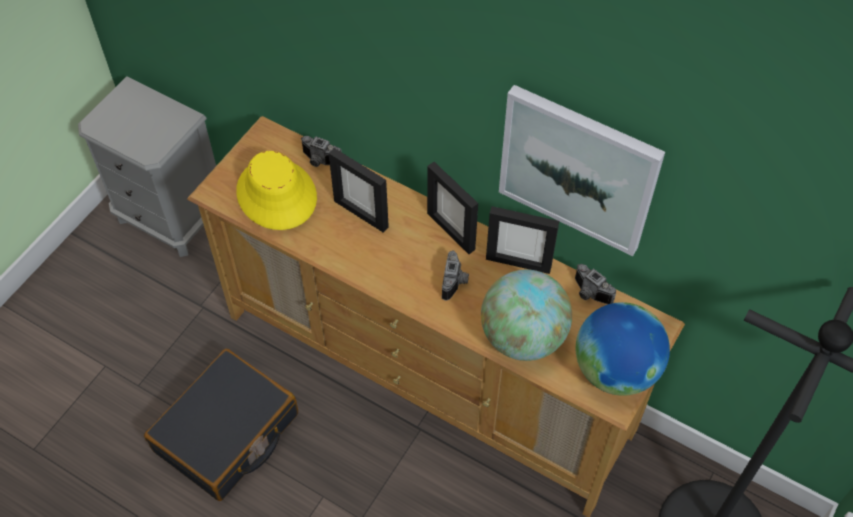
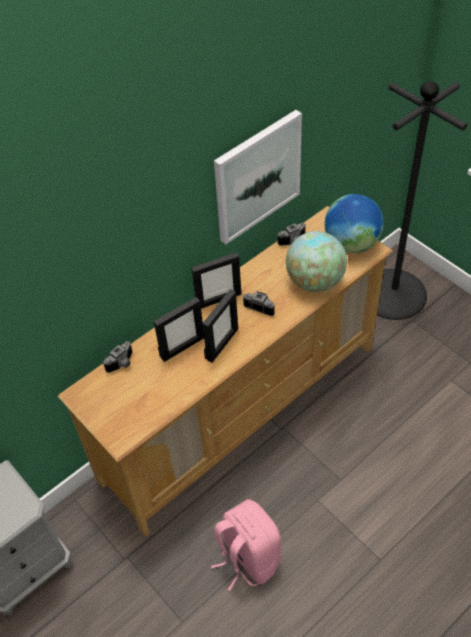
camera: 70 degrees left, 5 degrees down
black suitcase [144,349,298,501] -> pink backpack [211,499,282,591]
yellow hat [236,151,317,230] -> none
picture frame [486,206,559,274] -> picture frame moved to [202,289,238,363]

